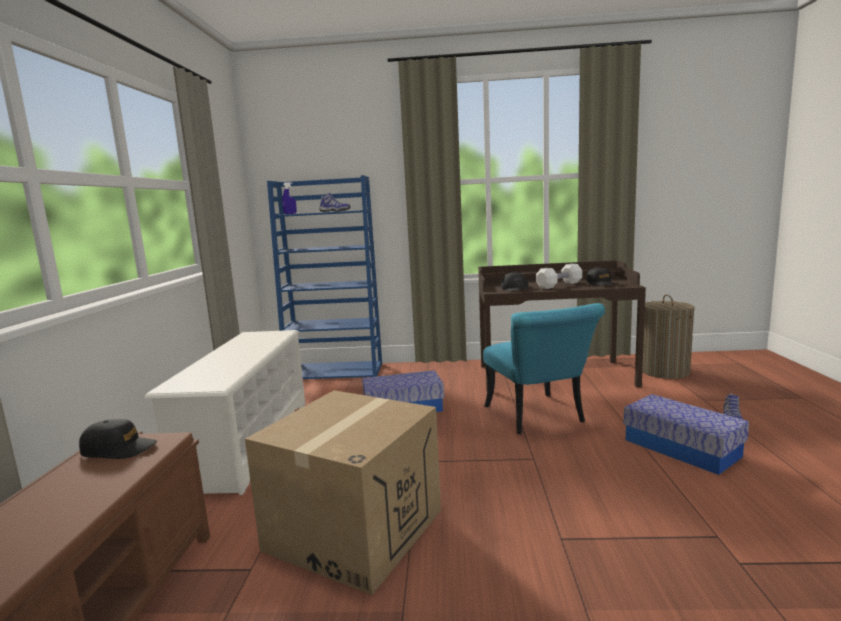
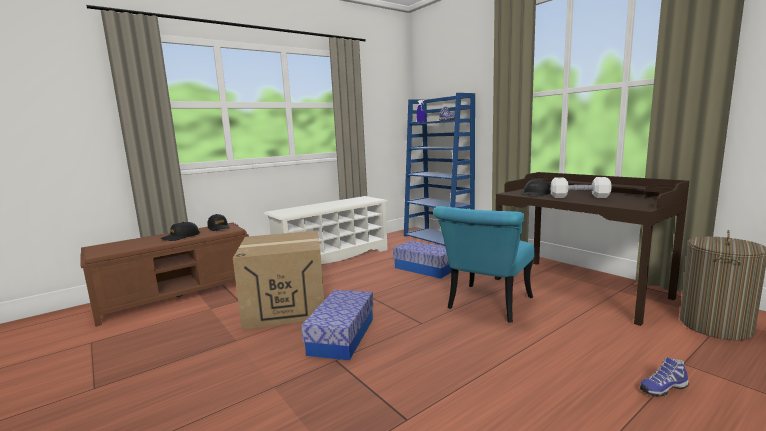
camera: 50 degrees right, 0 degrees up
black cap [586,267,615,286] -> black cap moved to [161,222,200,241]
storage box [624,394,749,475] -> storage box moved to [301,290,374,360]

